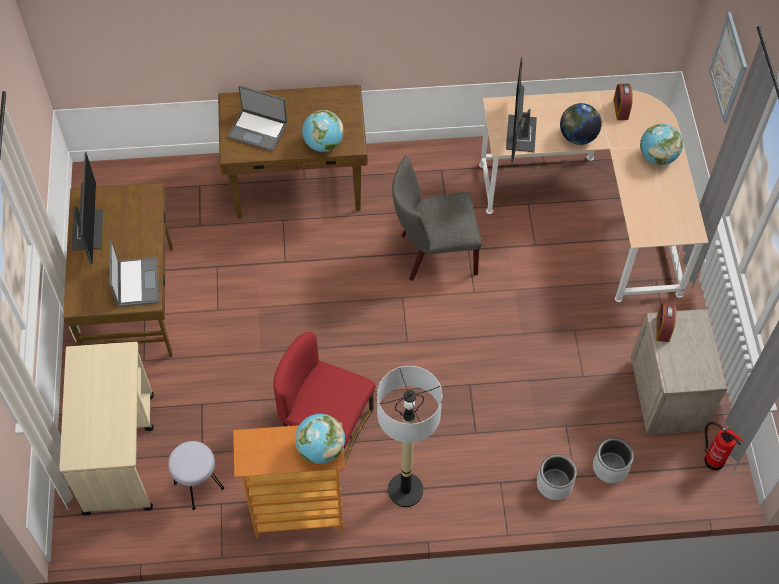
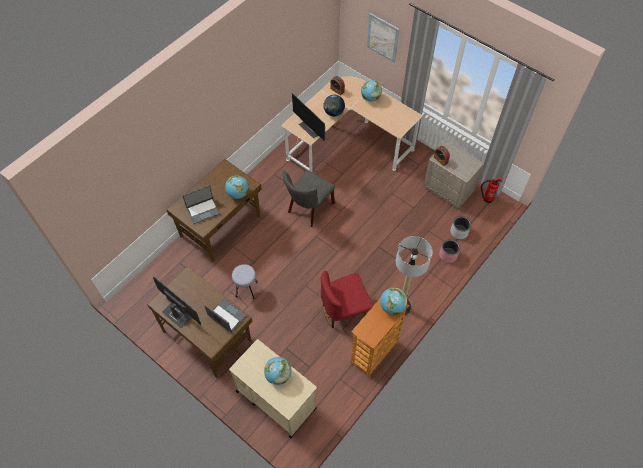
camera: 45 degrees left, 0 degrees up
grey stool [168,441,224,510] -> grey stool moved to [232,264,257,299]
grey planter [537,454,577,500] -> pink planter [439,239,460,263]
none -> globe [264,357,292,385]

